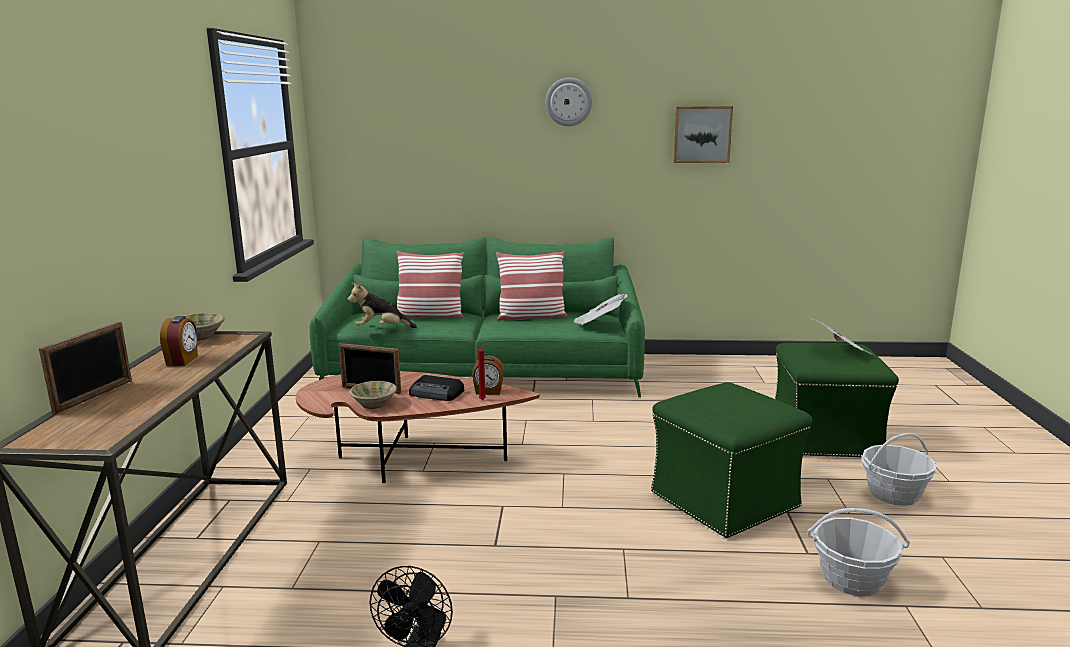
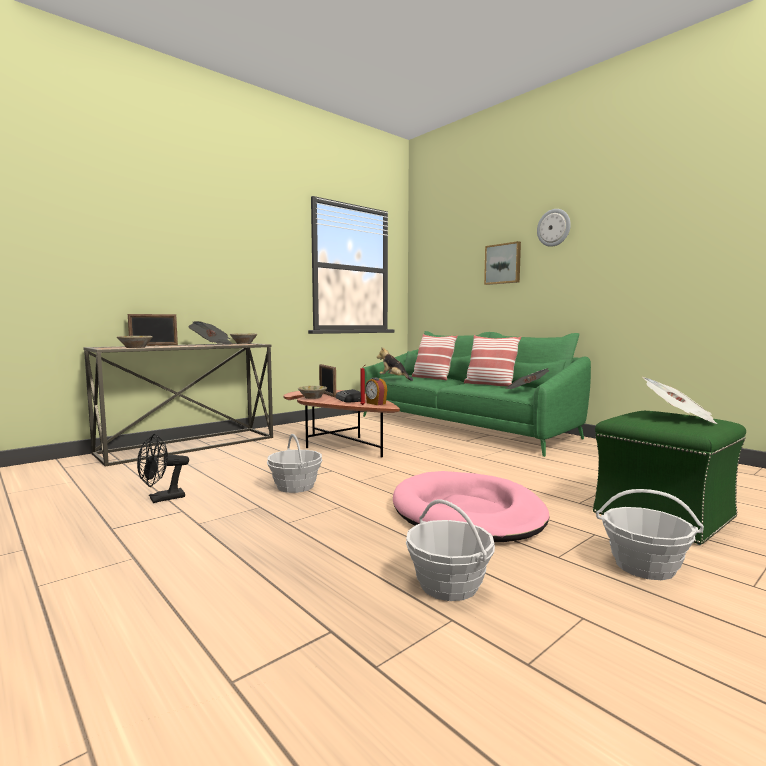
camera: 45 degrees right, 10 degrees down
alarm clock [160,316,198,366] -> newspaper [188,321,233,345]
green ottoman [651,382,813,538] -> pink dog bed [393,471,549,542]
picture [674,106,733,163] -> picture moved to [484,241,521,285]
none -> beige bowl [117,336,153,348]
none -> basket [267,434,322,493]

